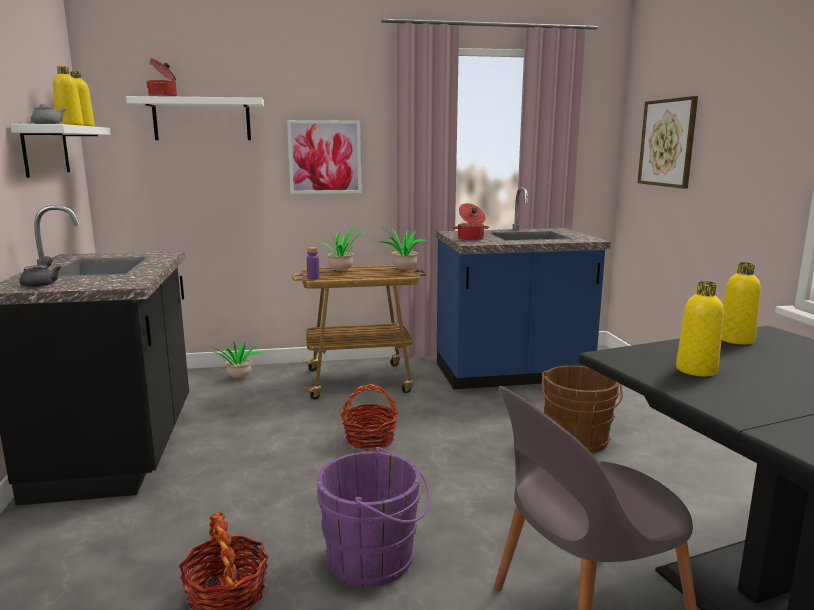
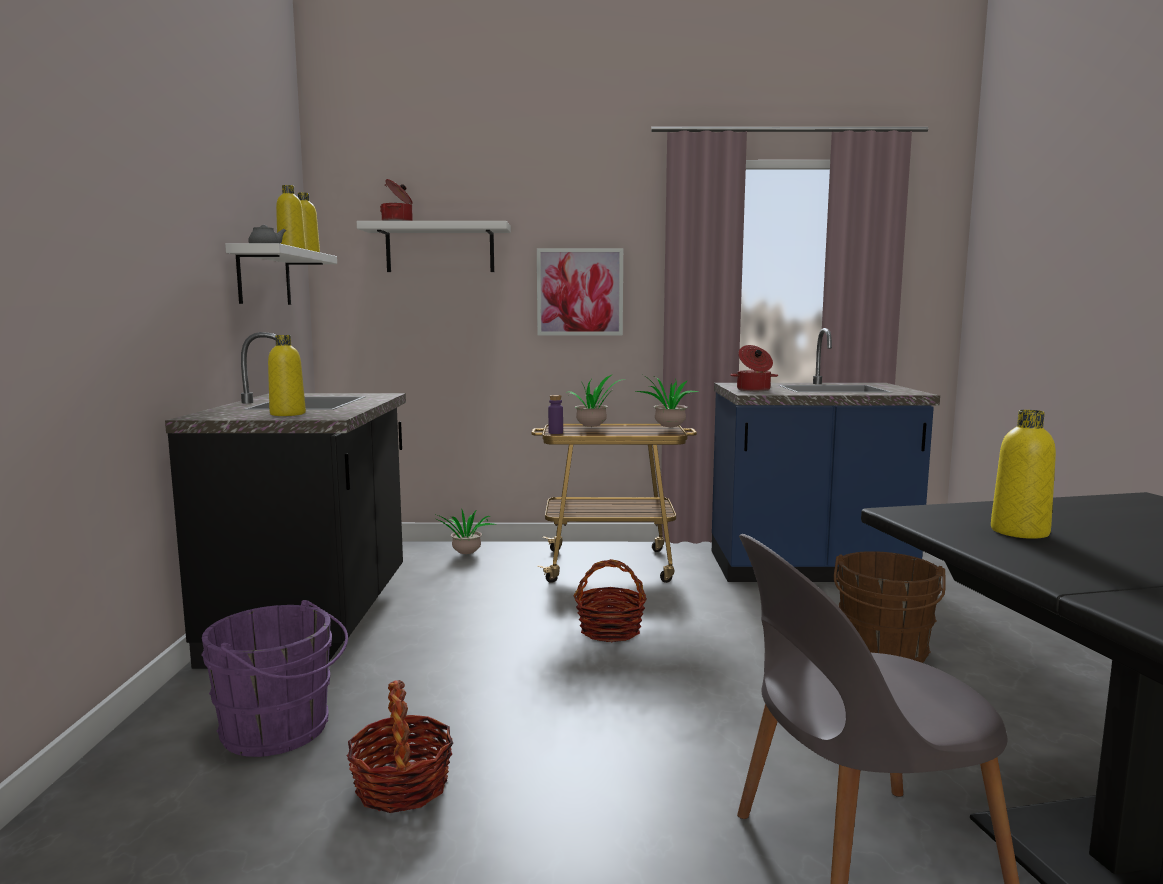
camera: 10 degrees right, 5 degrees down
grey teapot [19,256,61,288] -> none
purple bucket [317,447,430,587] -> purple bucket moved to [201,600,348,757]
picture [638,96,698,189] -> none
yellow bottle [721,262,761,344] -> yellow bottle moved to [268,335,306,416]

